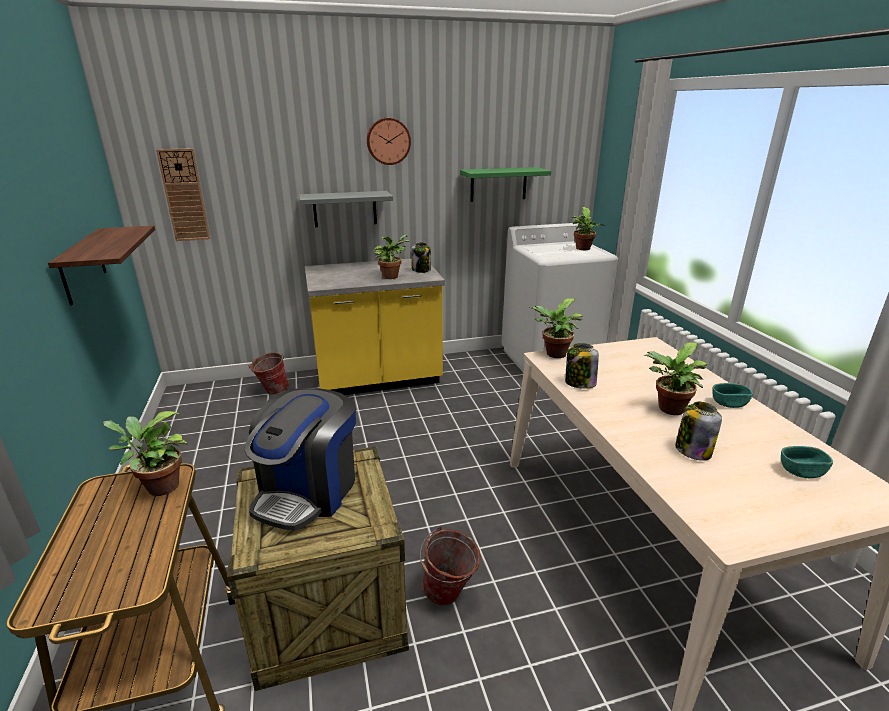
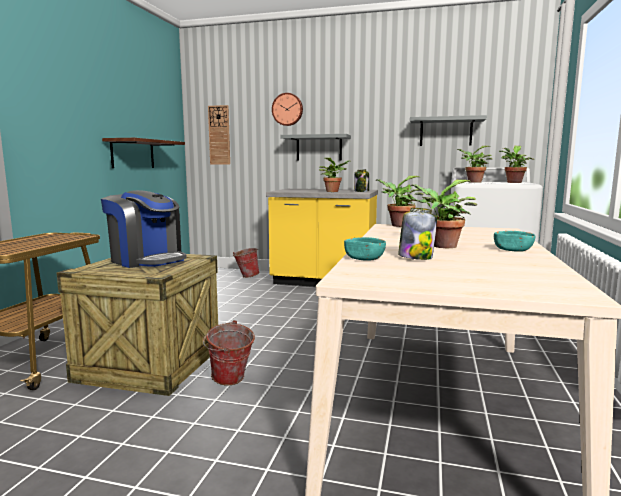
camera: 30 degrees right, 15 degrees down
potted plant [103,411,187,496] -> potted plant moved to [457,146,493,183]
coffee machine [244,388,356,530] -> coffee machine turned 105 degrees counterclockwise [101,190,187,268]
wall clock [367,118,411,165] -> wall clock moved to [272,93,303,126]
green shelf [460,167,551,202] -> grey shelf [410,115,487,146]
jar [565,343,599,389] -> none
turquoise bowl [781,446,833,478] -> turquoise bowl moved to [344,237,386,261]

